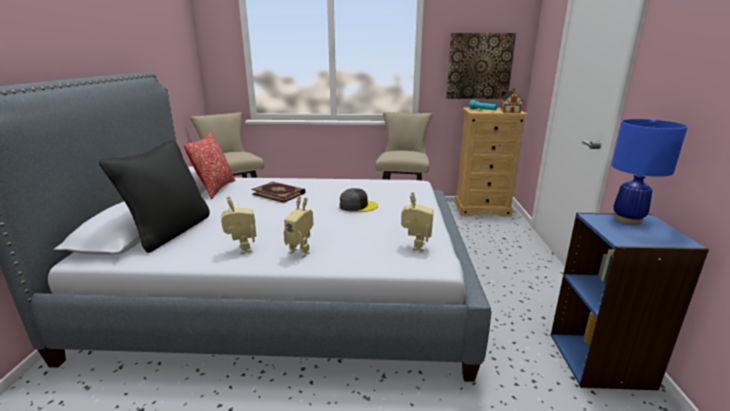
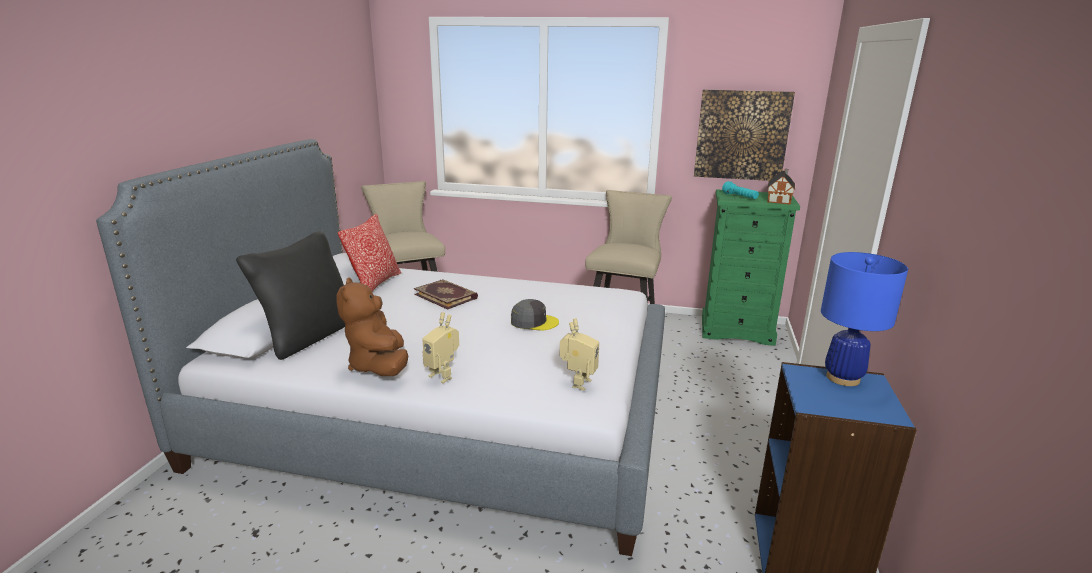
camera: 10 degrees right, 0 degrees up
toy robot [221,196,257,254] -> brown plush toy [336,278,408,376]
beige dresser [455,108,528,217] -> green dresser [702,189,800,346]

